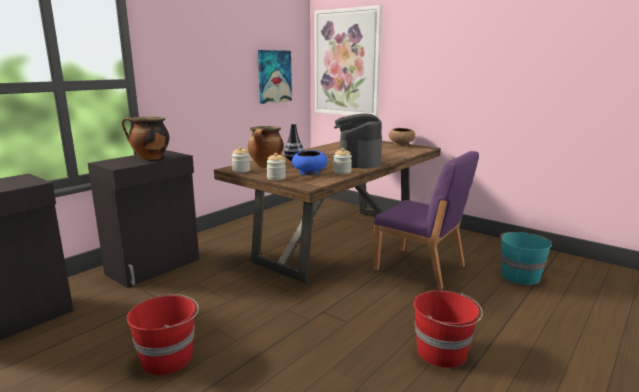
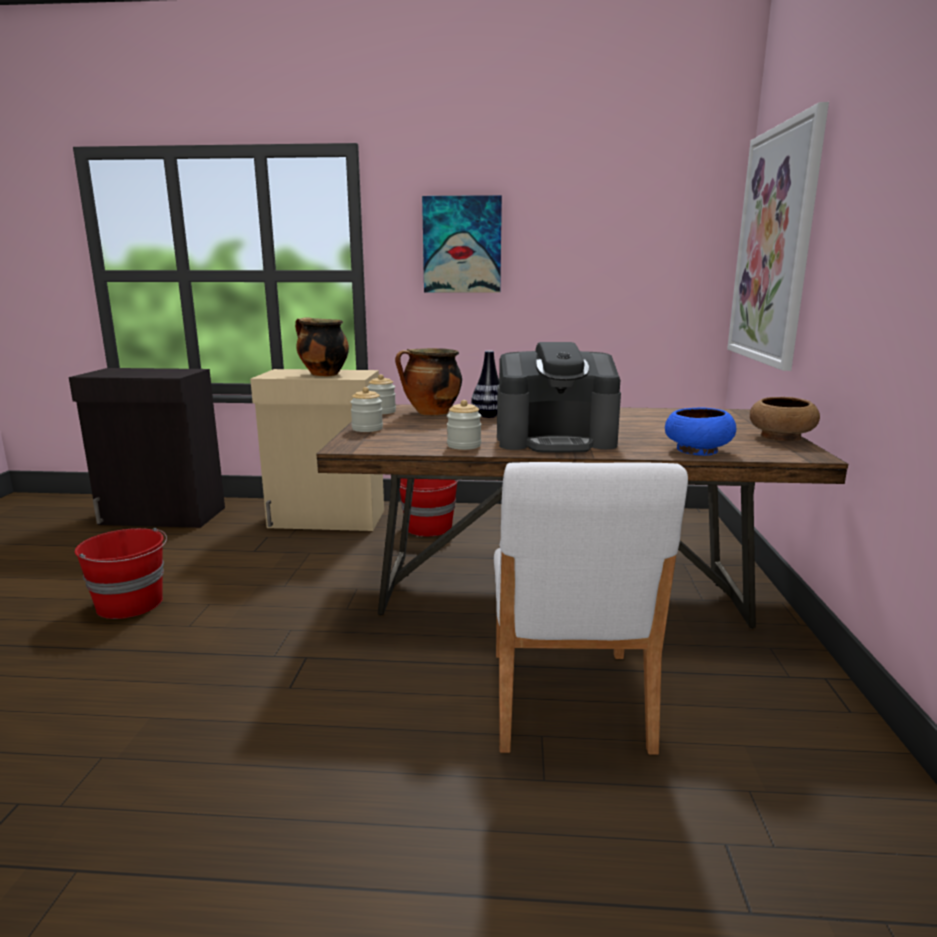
camera: 55 degrees right, 0 degrees up
black cabinet [88,150,199,288] -> beige cabinet [250,369,384,531]
picture [258,50,292,104] -> picture moved to [422,195,502,293]
blue bowl [292,150,327,175] -> blue bowl moved to [665,407,736,456]
coffee machine [332,113,382,168] -> coffee machine turned 150 degrees counterclockwise [497,342,621,452]
purple chair [374,151,479,290] -> white chair [494,462,688,755]
red bucket [413,290,483,368] -> red bucket moved to [400,479,458,536]
turquoise bucket [500,232,552,285] -> none

